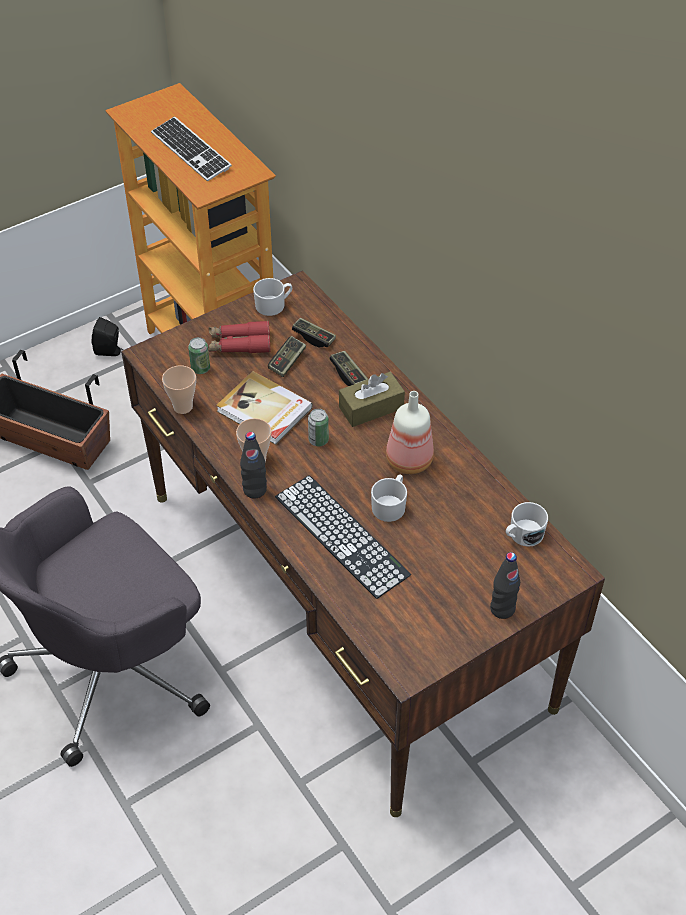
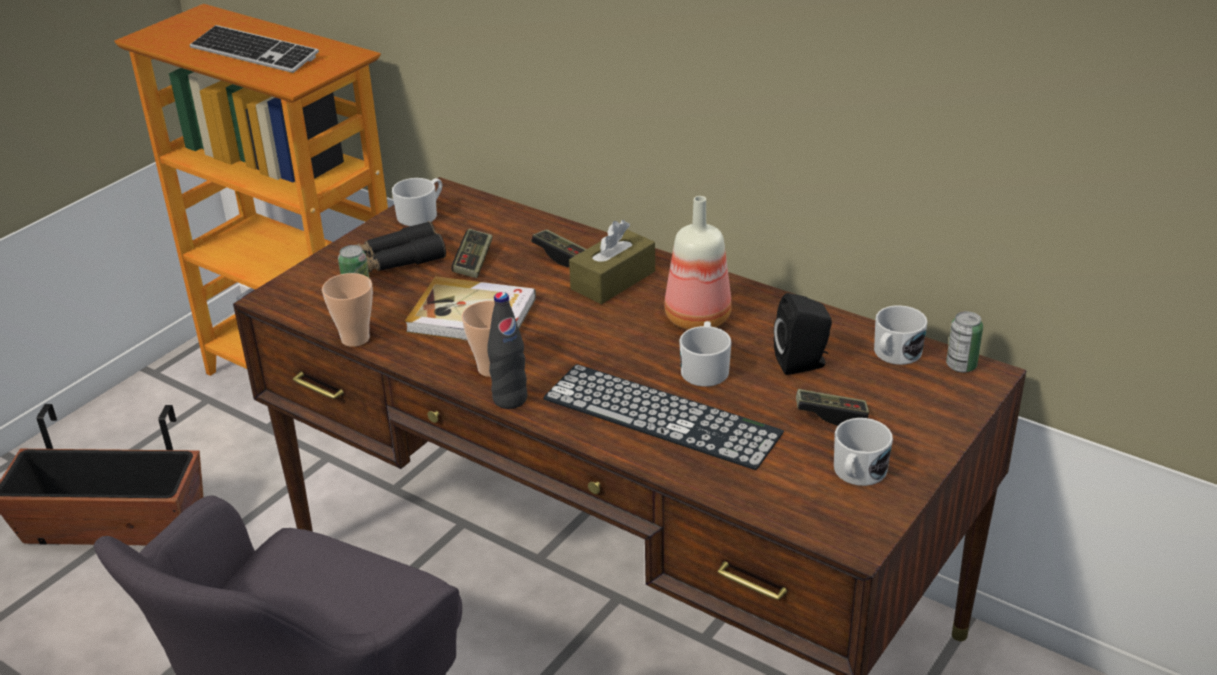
camera: 20 degrees left, 15 degrees down
black speaker [92,317,123,356] -> black speaker moved to [774,293,832,375]
red binoculars [208,321,271,353] -> black binoculars [357,221,446,272]
game controller [292,318,336,347] -> game controller moved to [796,389,869,426]
can [308,409,329,446] -> can moved to [946,311,983,373]
black bottle [490,552,520,619] -> none
none -> white mug [834,418,893,486]

